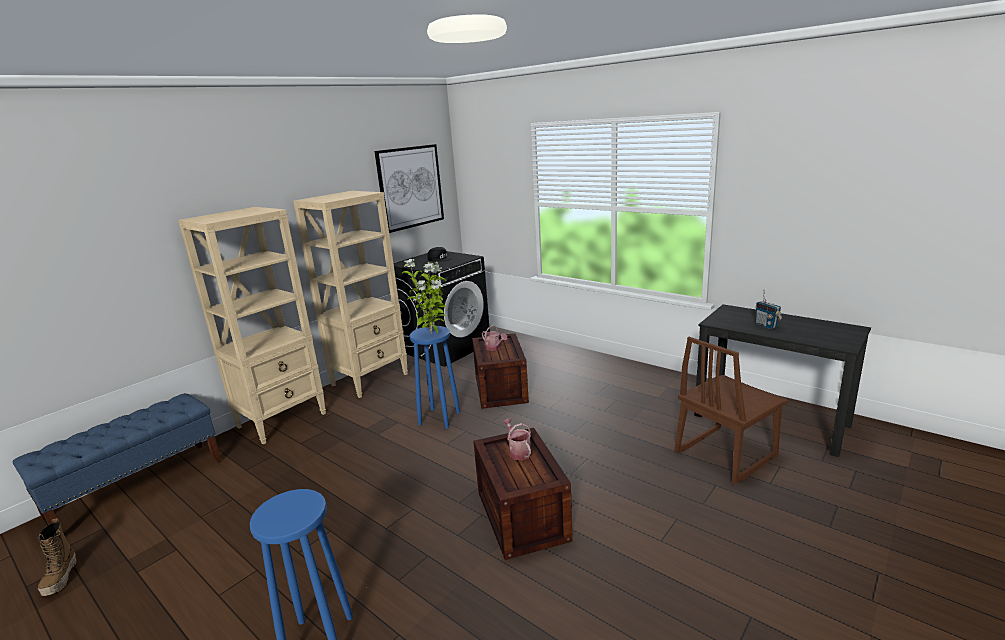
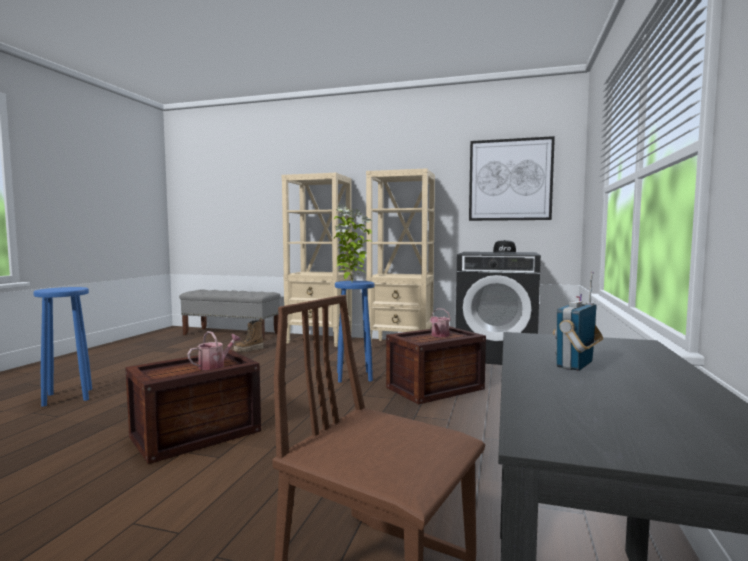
camera: 65 degrees right, 15 degrees down
blue bench [12,393,222,525] -> grey bench [179,289,281,340]
boot [38,518,77,596] -> boot moved to [234,319,264,352]

